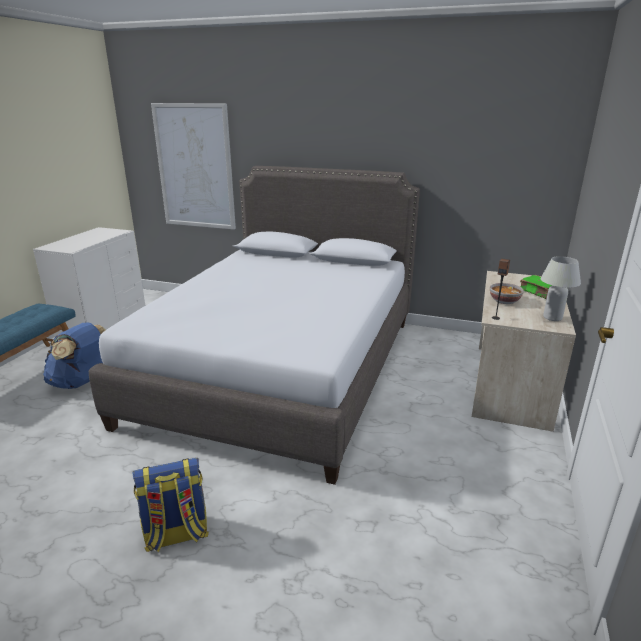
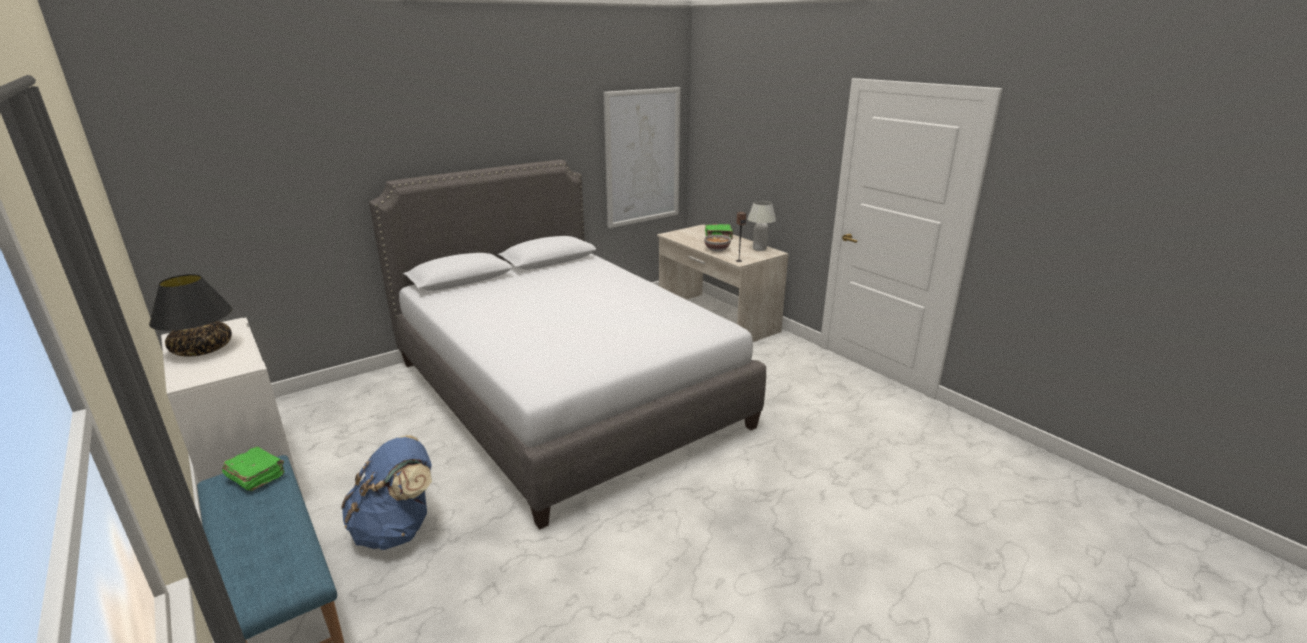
camera: 55 degrees left, 0 degrees up
backpack [132,458,209,552] -> none
picture [151,103,236,230] -> picture moved to [603,87,681,228]
none -> black table lamp [149,274,233,357]
none -> green book [222,447,284,491]

